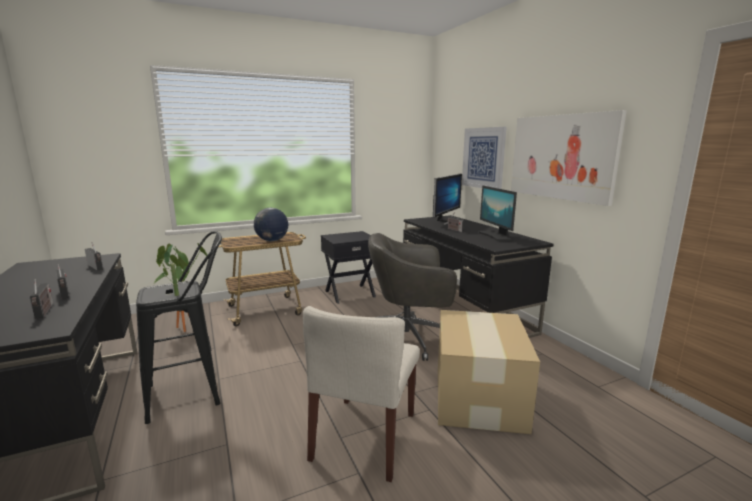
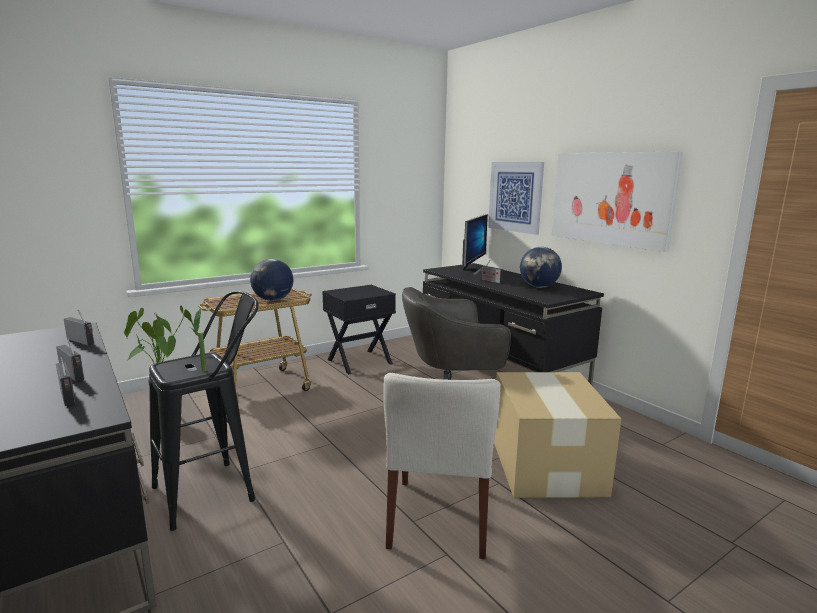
camera: 10 degrees left, 0 degrees up
monitor [479,186,517,241] -> globe [520,247,562,288]

